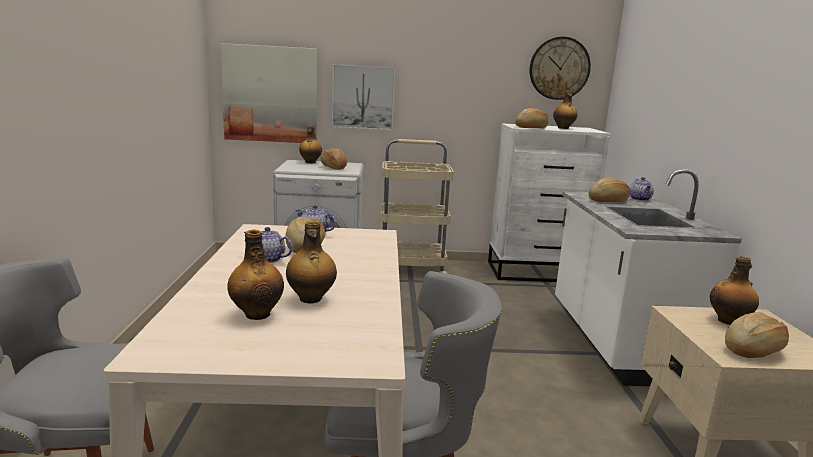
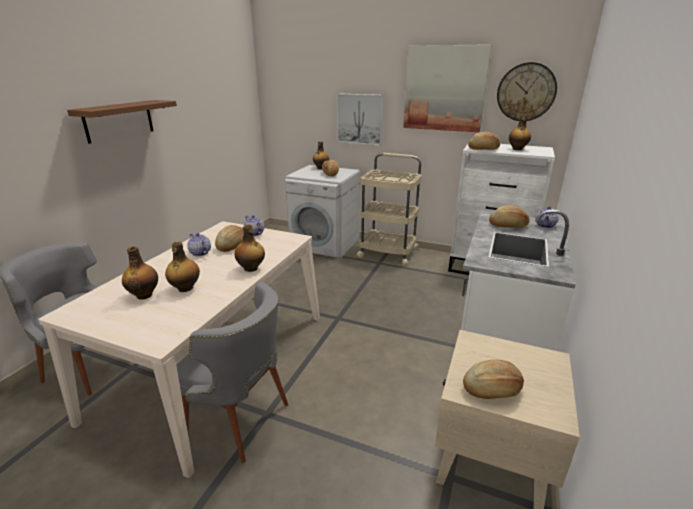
camera: 25 degrees right, 10 degrees up
picture [221,43,317,143] -> picture moved to [403,45,492,132]
bottle [710,256,759,325] -> bottle moved to [235,224,265,272]
none -> brown shelf [67,100,177,144]

